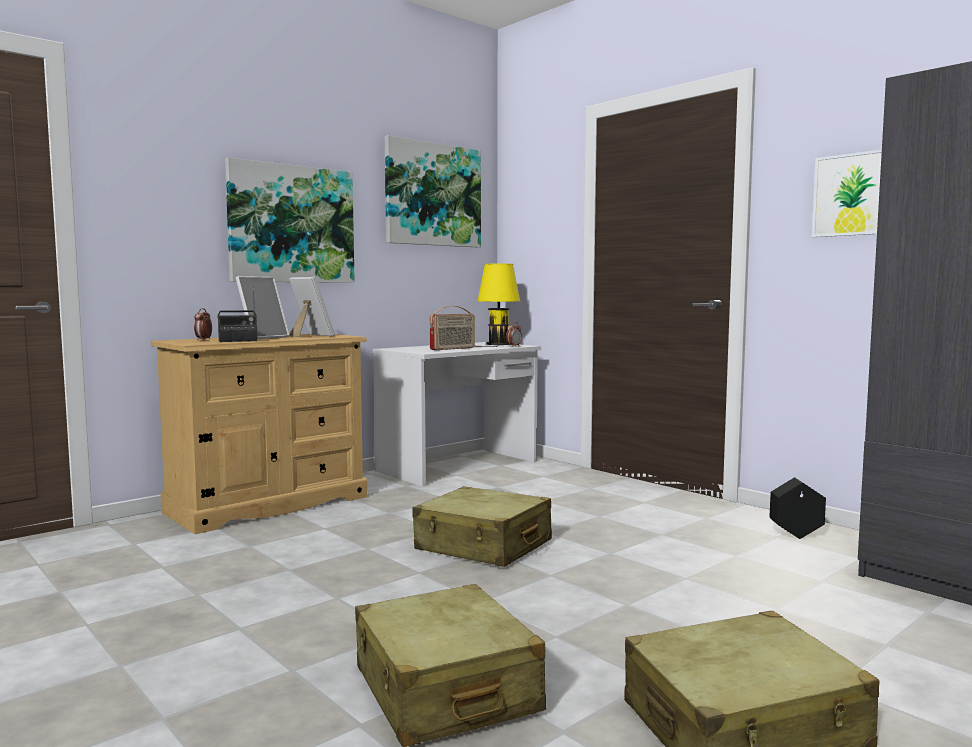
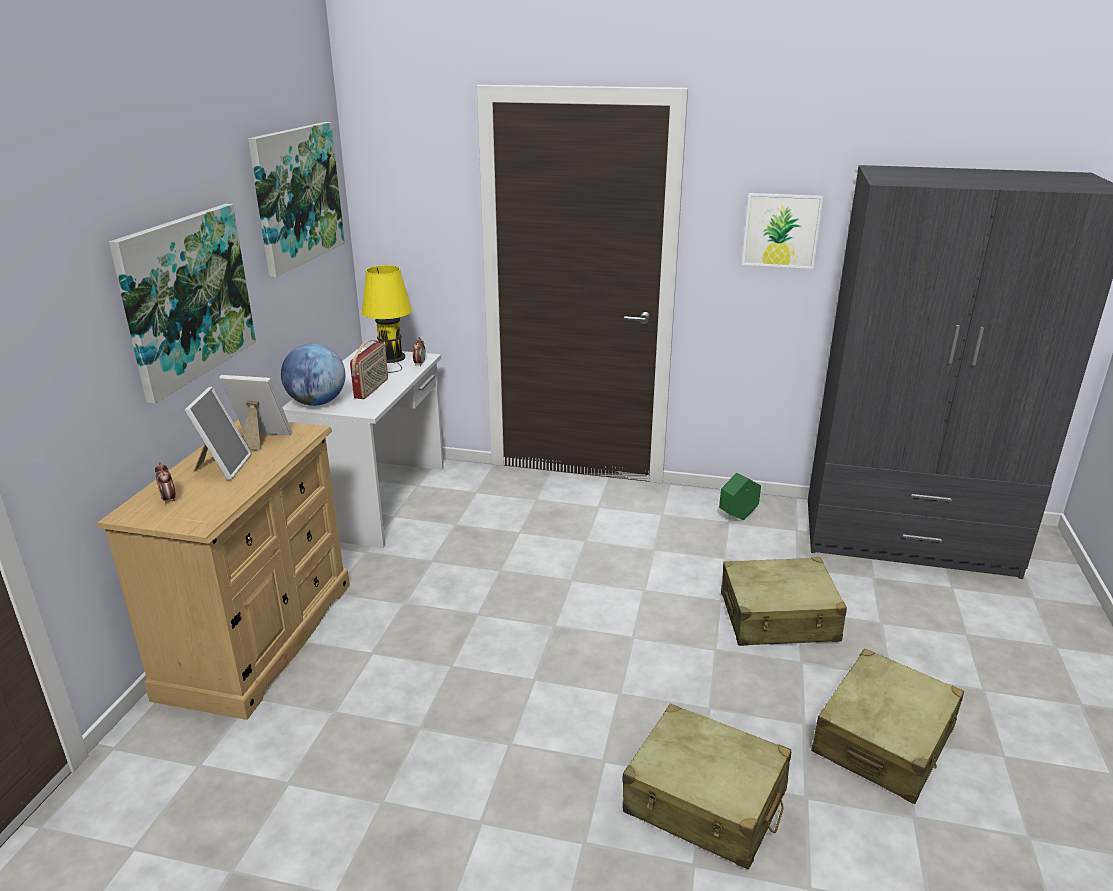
camera: 35 degrees left, 20 degrees up
radio [218,287,258,342] -> none
beige suitcase [412,486,552,567] -> beige suitcase moved to [721,557,847,646]
black planter [770,477,826,539] -> green planter [719,473,761,520]
none -> globe [281,343,345,406]

